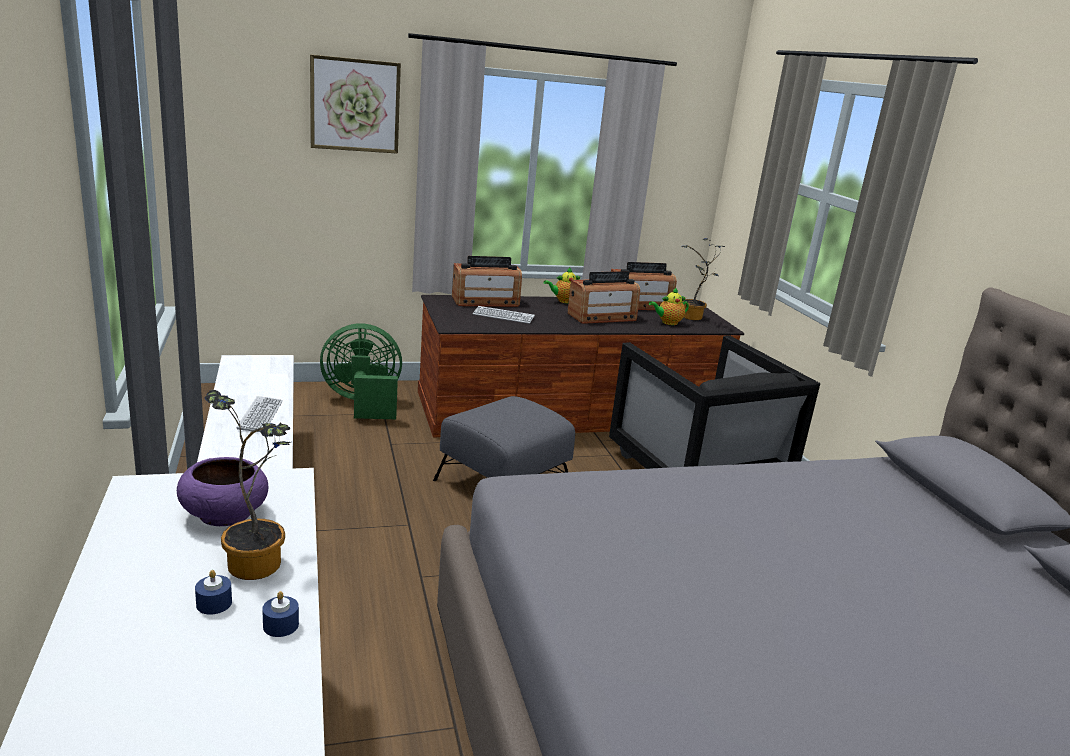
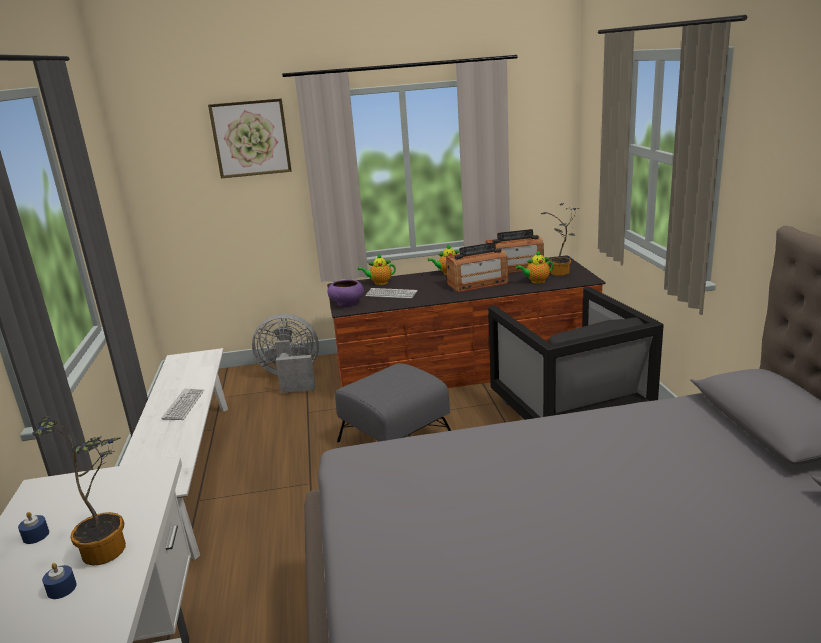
camera: 10 degrees right, 0 degrees up
purple bowl [177,457,268,526] -> purple bowl moved to [327,280,364,307]
blue candle [262,591,299,637] -> blue candle moved to [18,512,49,544]
green fan [320,323,402,419] -> grey fan [252,314,319,393]
radio [452,256,522,307] -> teapot [358,254,396,285]

